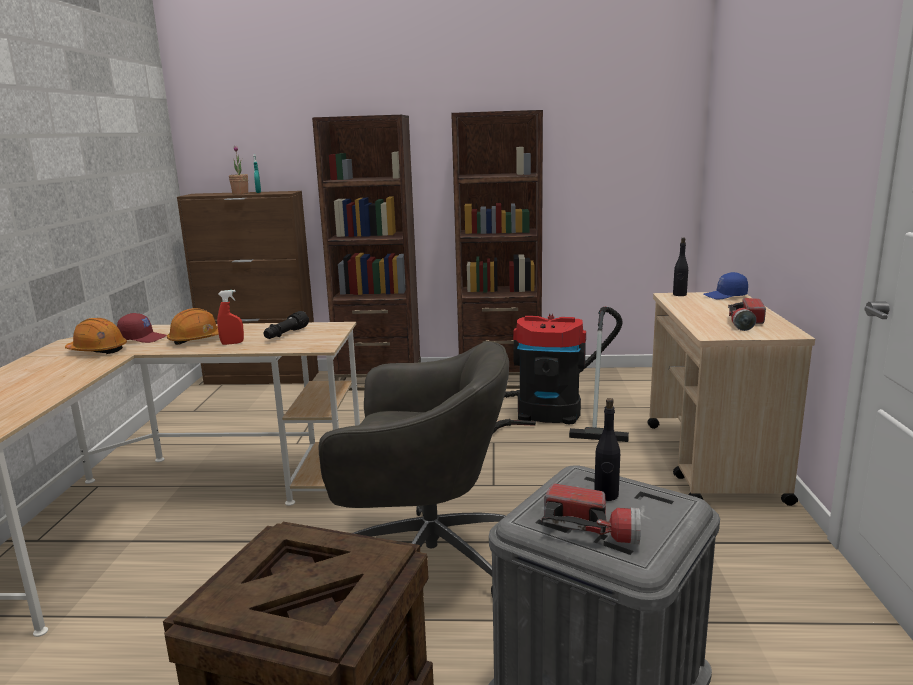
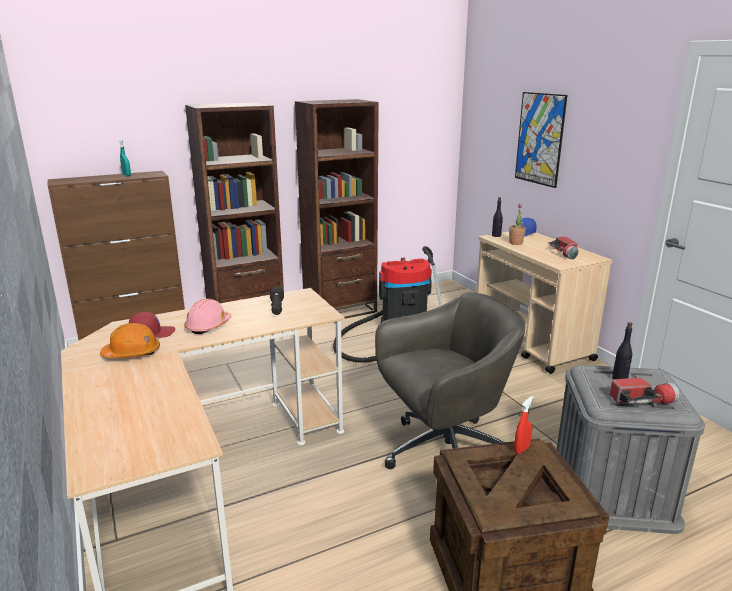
camera: 30 degrees left, 5 degrees up
orange hard hat [167,308,219,345] -> pink hard hat [184,299,231,334]
red spray bottle [217,290,244,345] -> red spray bottle moved to [514,396,534,454]
potted plant [229,146,248,195] -> potted plant moved to [509,203,526,245]
none -> picture [515,92,567,188]

